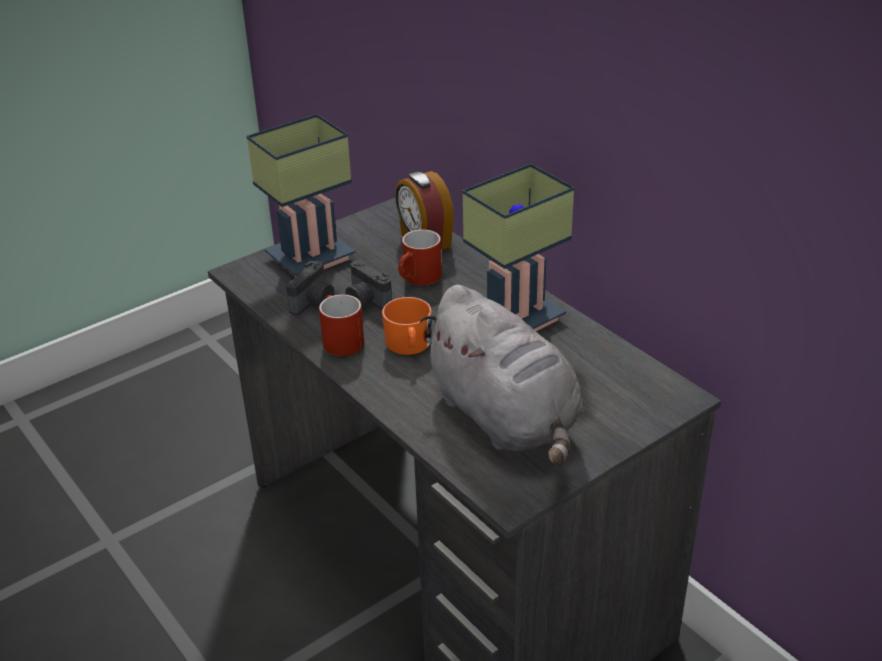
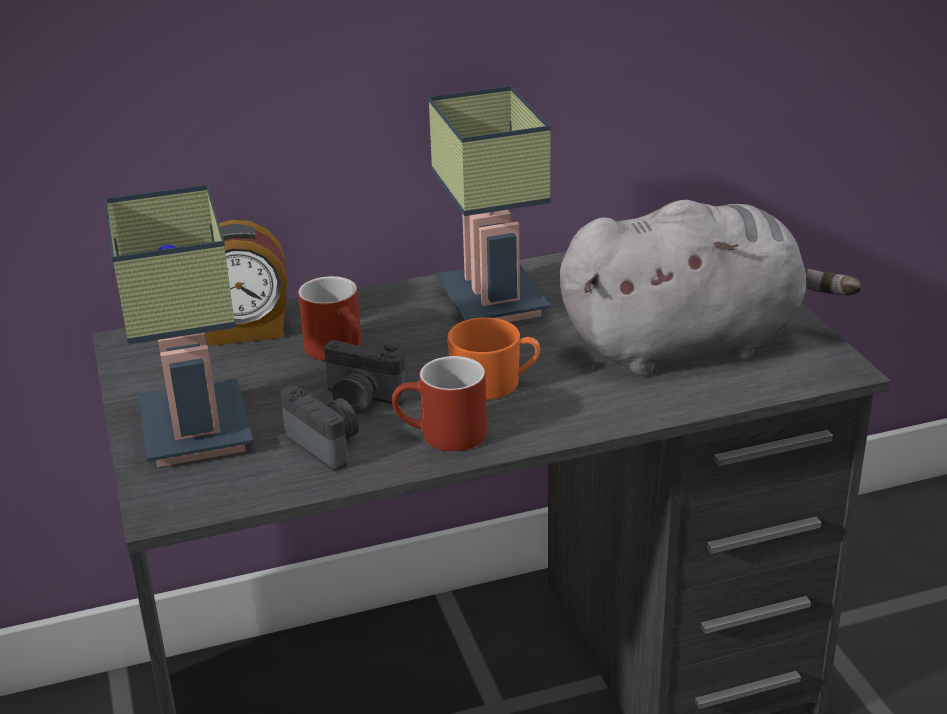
camera: 70 degrees left, 5 degrees down
camera [345,260,392,310] -> camera turned 45 degrees clockwise [324,340,407,414]

